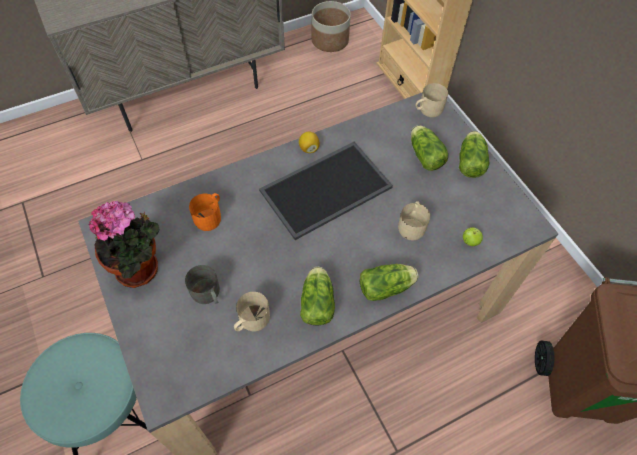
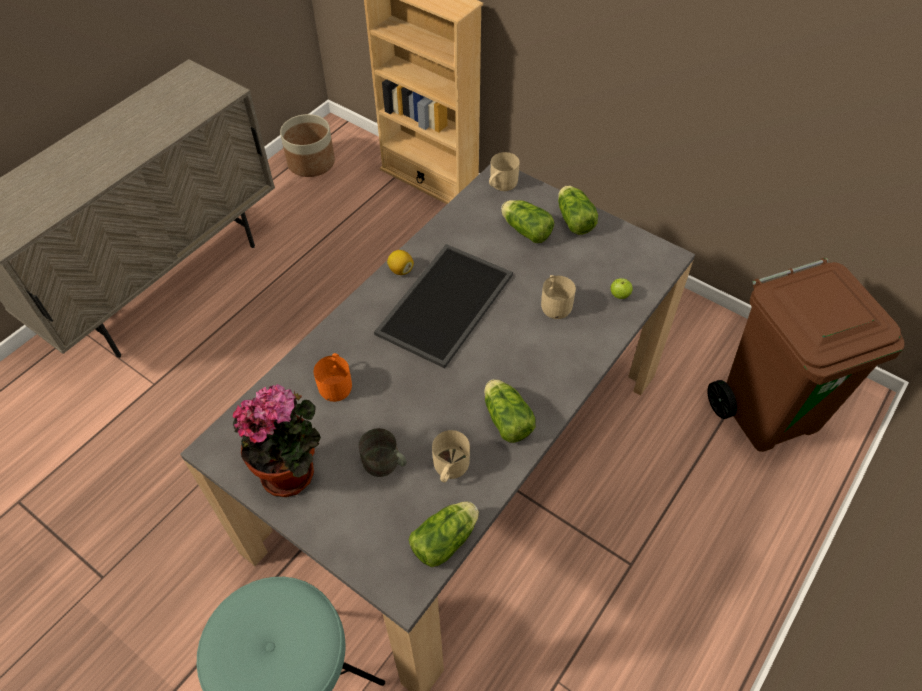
camera: 25 degrees left, 5 degrees down
lettuce [360,264,419,301] -> lettuce moved to [409,502,479,567]

